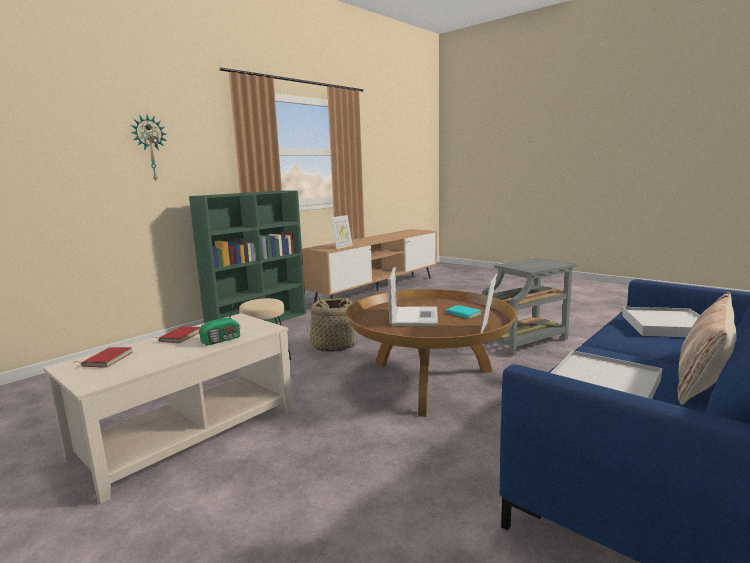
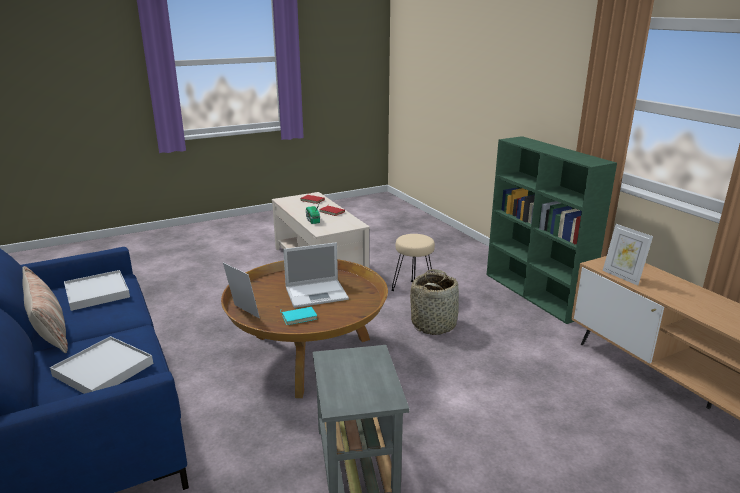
camera: 110 degrees right, 10 degrees up
wall clock [131,115,167,181] -> none
laptop [388,267,438,326] -> laptop turned 45 degrees counterclockwise [283,242,349,308]

